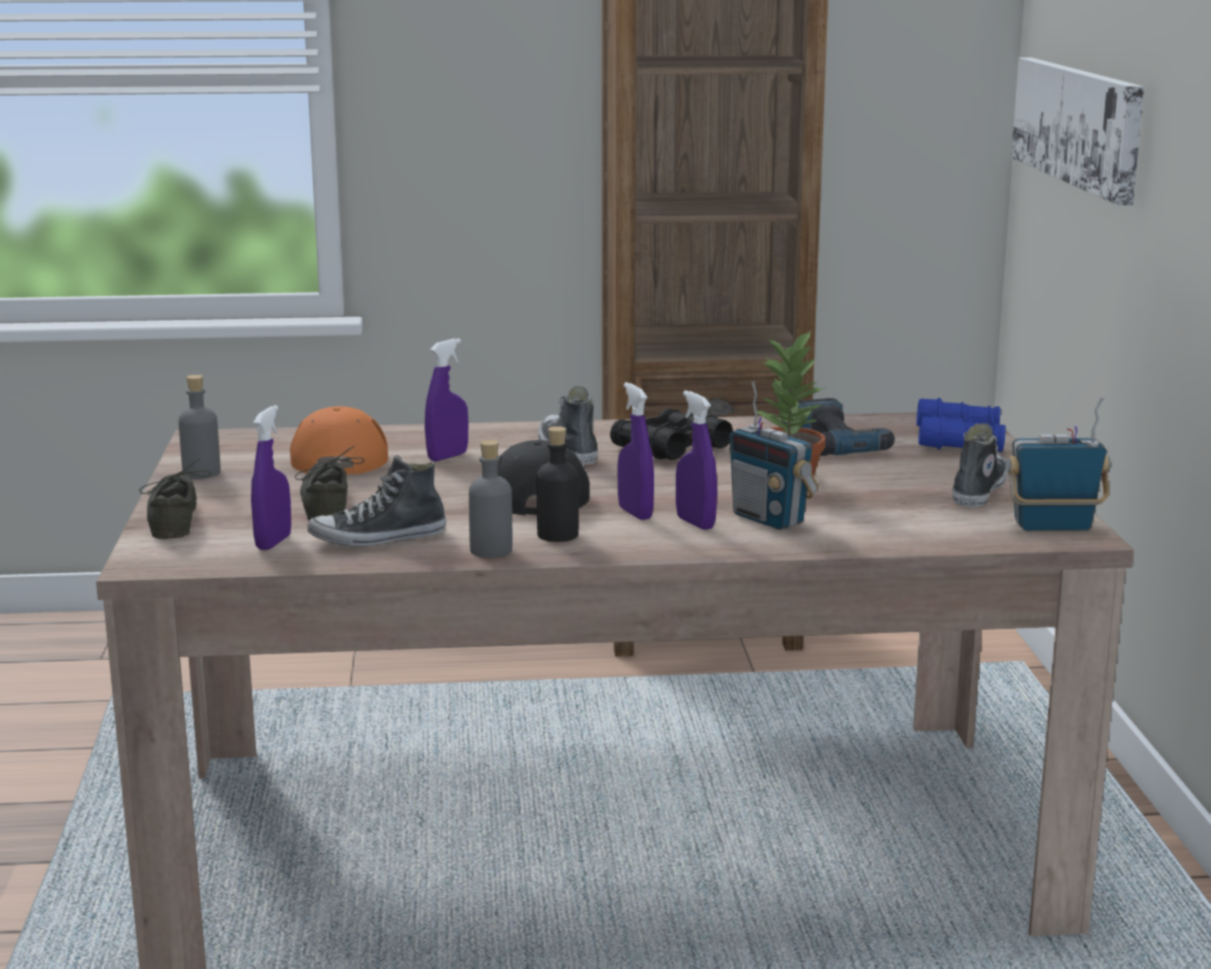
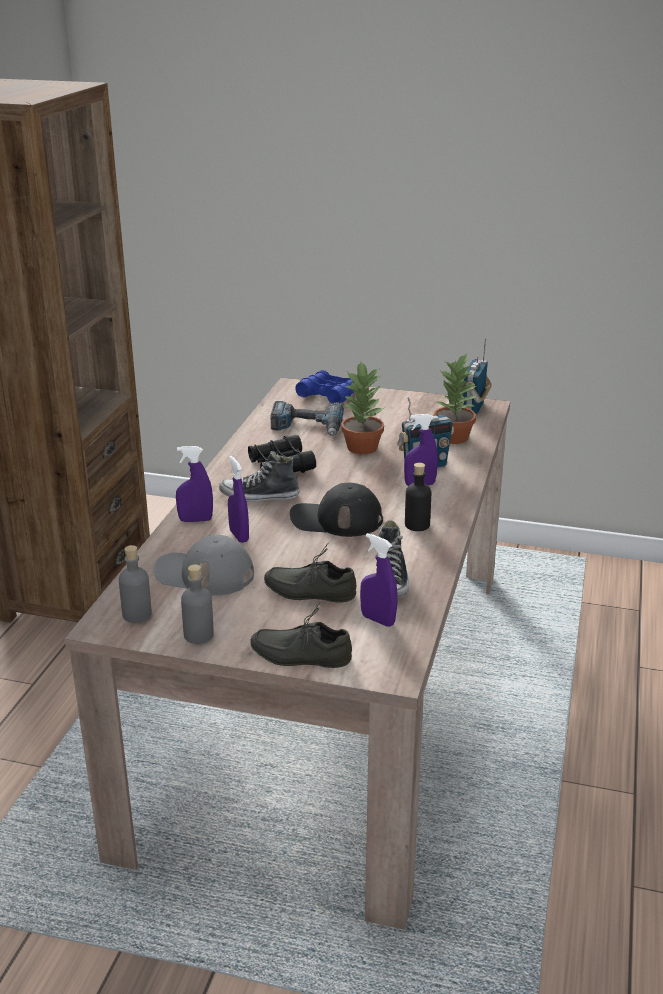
camera: 70 degrees left, 10 degrees up
orange cap [290,406,388,475] -> grey cap [154,535,254,596]
grey bottle [469,440,512,558] -> grey bottle moved to [119,545,152,623]
purple spray bottle [617,382,654,520] -> purple spray bottle moved to [176,446,213,522]
shoe [952,423,1007,508] -> none
picture [1011,57,1145,205] -> none
none -> potted plant [434,353,478,444]

